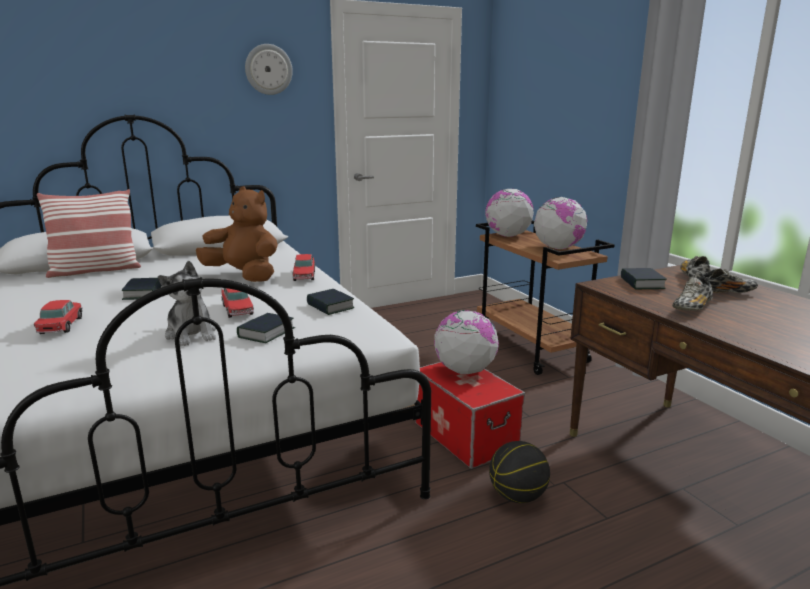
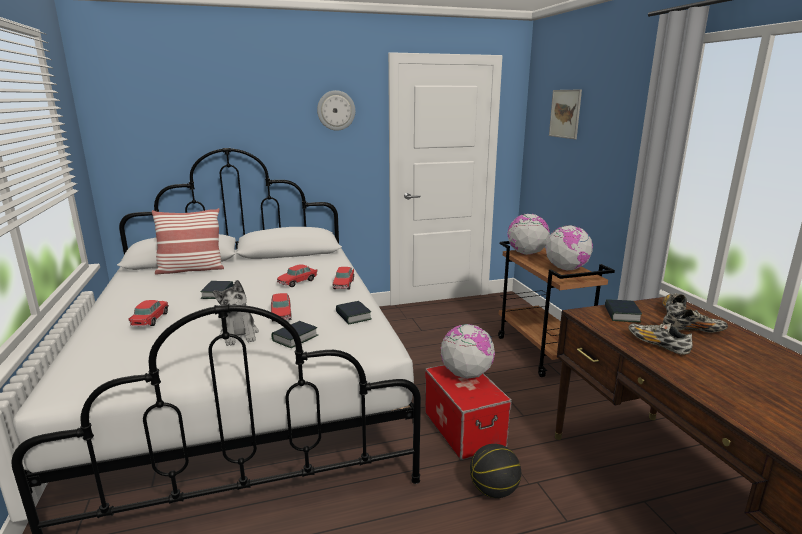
camera: 10 degrees right, 0 degrees up
brown plush toy [196,186,278,282] -> toy car [277,264,318,287]
shoe [672,277,713,311] -> shoe turned 90 degrees clockwise [628,323,693,355]
none -> picture [549,89,582,139]

